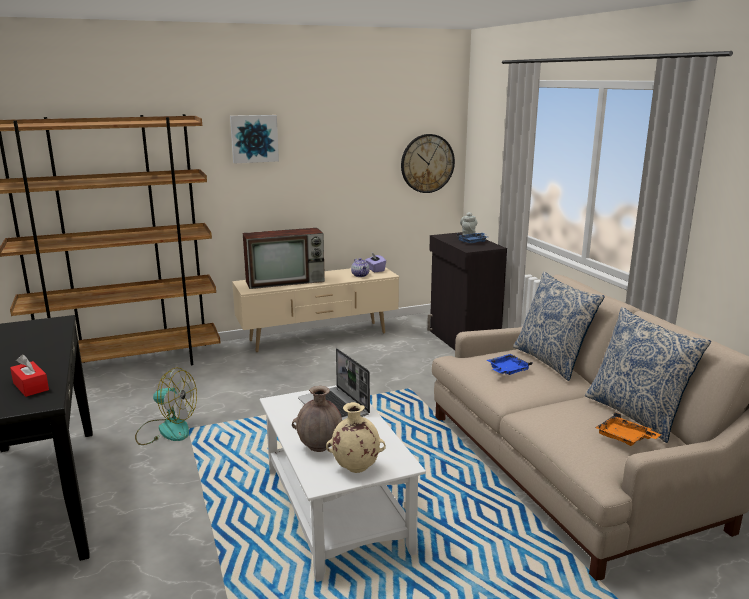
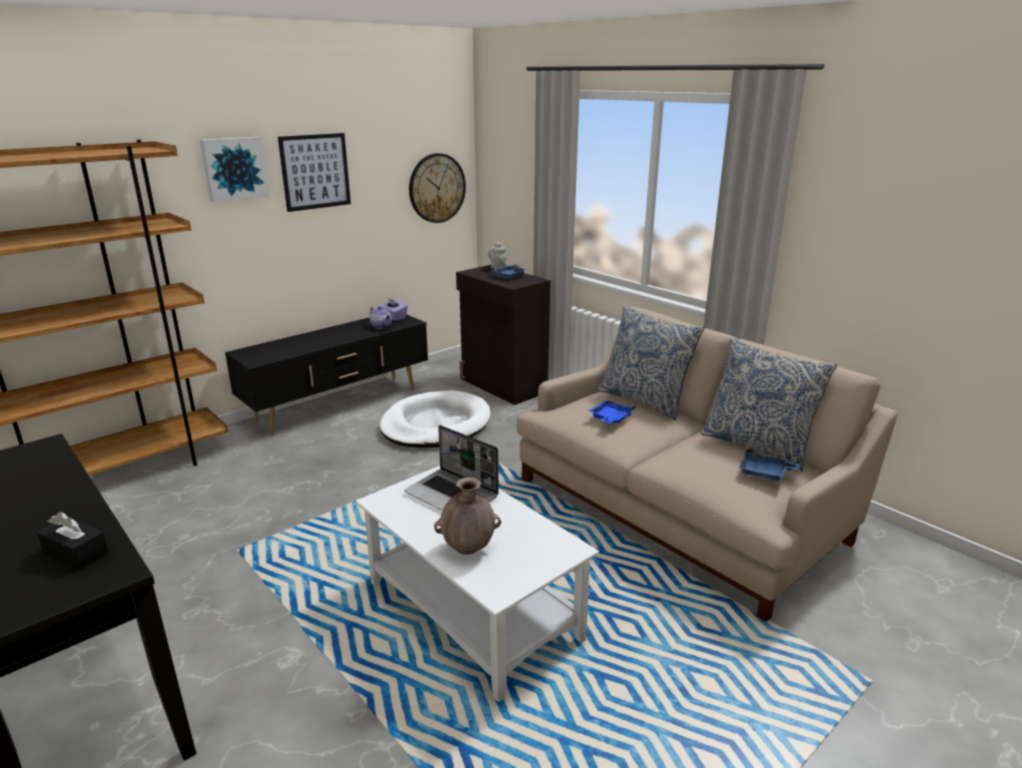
camera: 20 degrees left, 5 degrees up
red tissue box [10,355,49,397] -> black tissue box [37,512,109,570]
fan [135,368,197,445] -> none
beige tv stand [232,267,399,352] -> black tv stand [225,314,428,435]
television [243,228,325,289] -> none
beige vase [326,402,386,473] -> none
orange tray [595,412,661,446] -> blue tray [739,448,800,481]
none -> picture [278,133,351,212]
none -> white dog bed [379,391,491,448]

